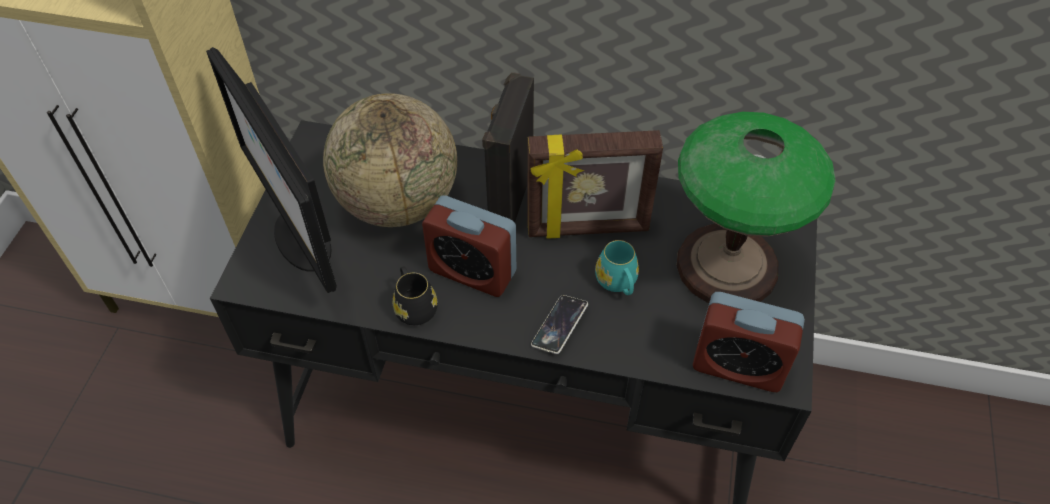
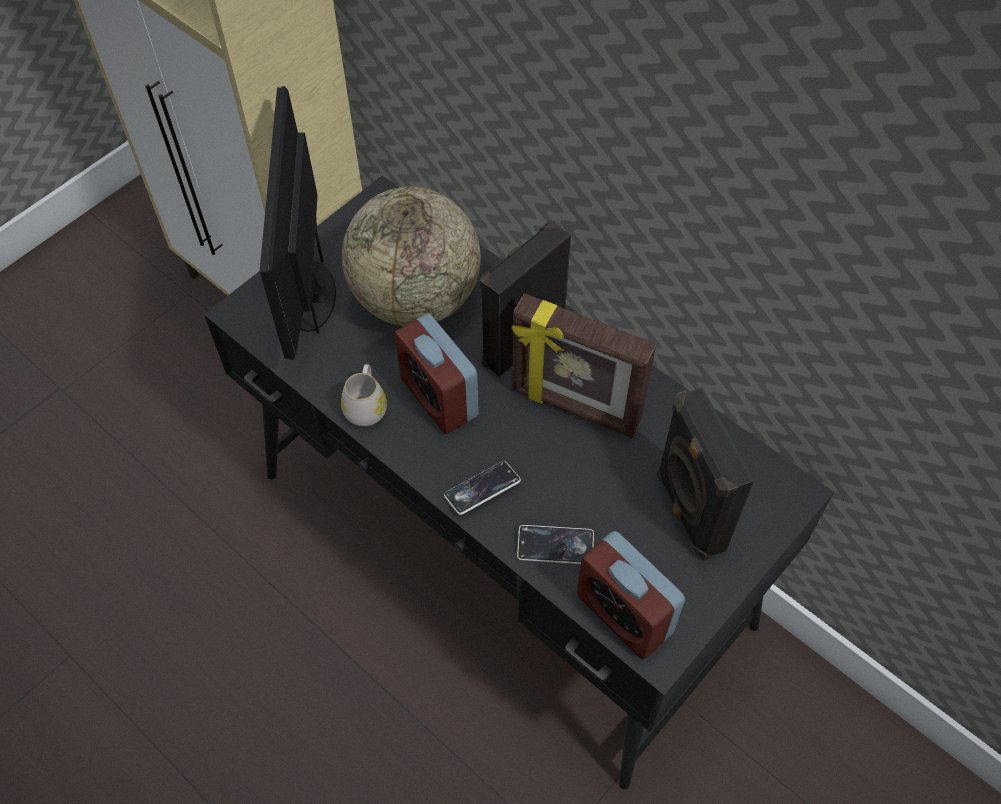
camera: 30 degrees right, 5 degrees up
black mug [393,266,437,325] -> white mug [341,364,387,426]
turquoise mug [595,240,639,295] -> none
table lamp [676,112,836,303] -> black speaker [657,387,754,561]
none -> phone [517,525,594,564]

